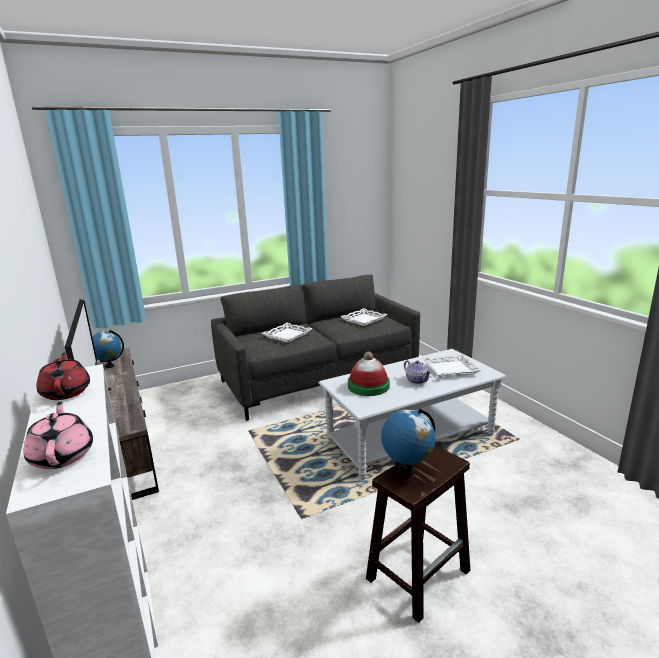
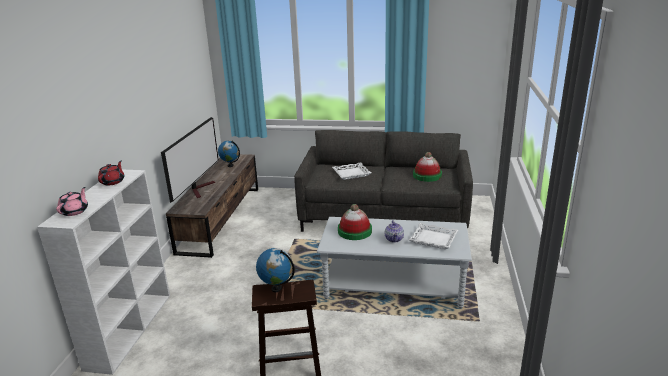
camera: 35 degrees right, 5 degrees up
white tray [340,308,387,326] -> hat [413,152,442,182]

